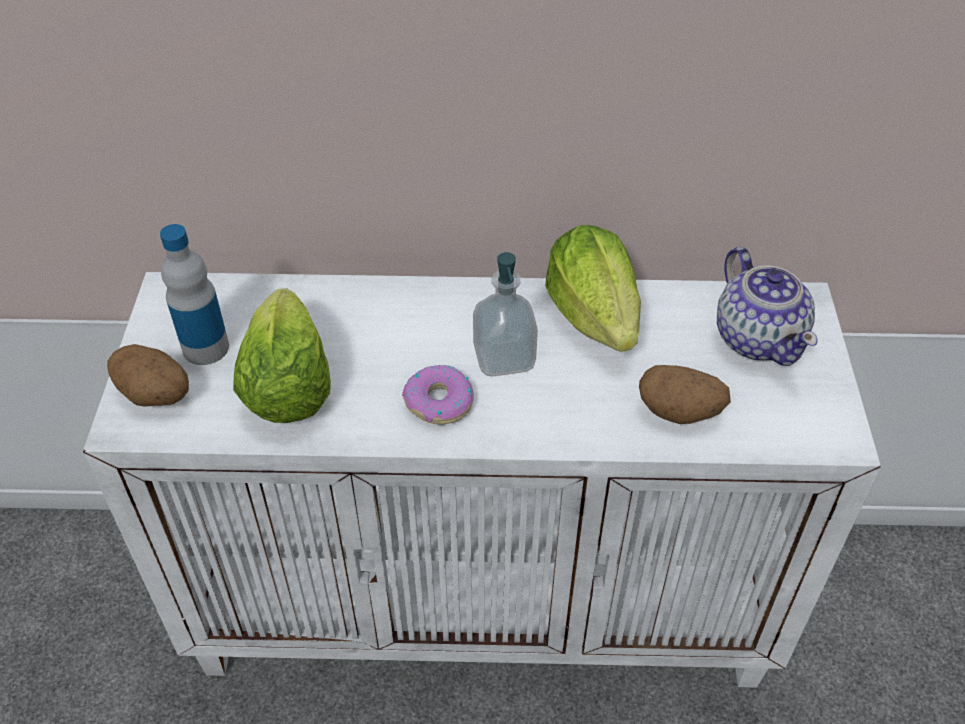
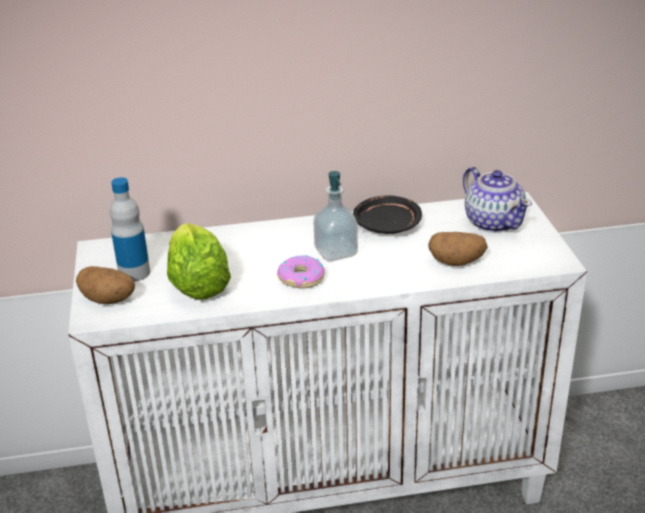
camera: 10 degrees left, 15 degrees down
lettuce [545,225,641,352] -> black plate [353,195,422,234]

